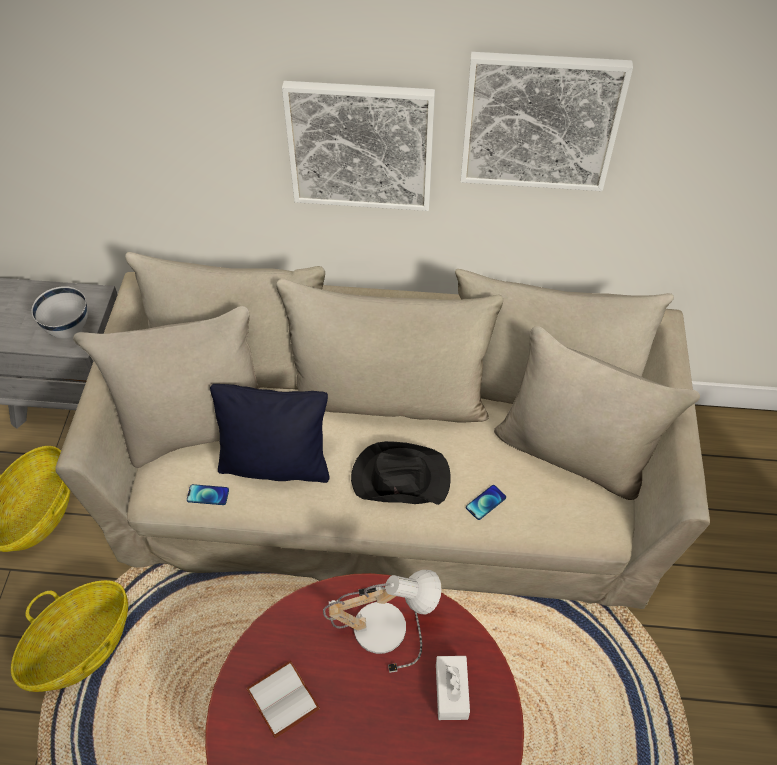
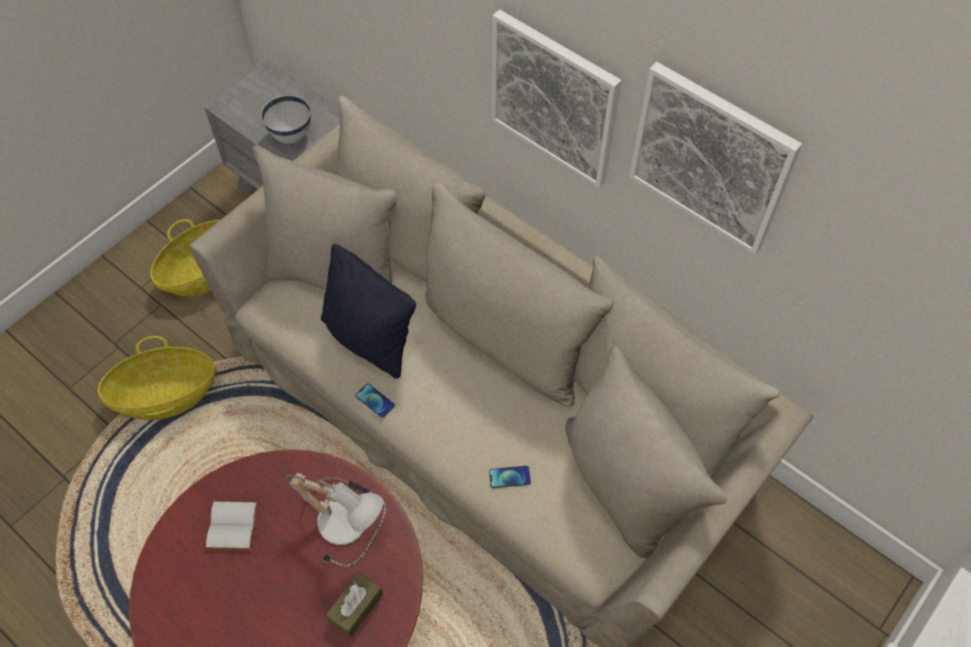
camera: 35 degrees right, 5 degrees up
phone [187,484,229,505] -> phone moved to [356,384,395,418]
black hat [351,441,451,505] -> none
white tissue box [436,656,470,720] -> brown tissue box [326,572,383,638]

